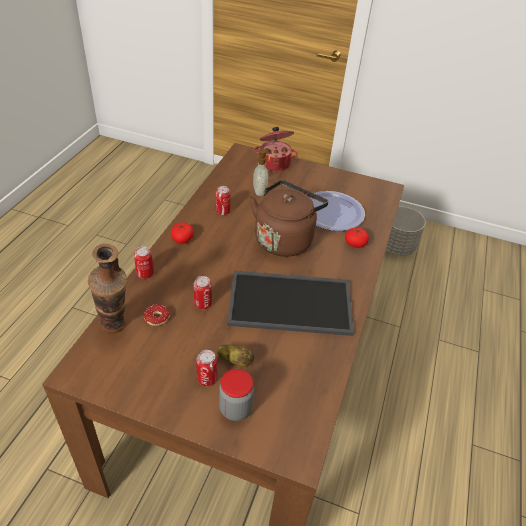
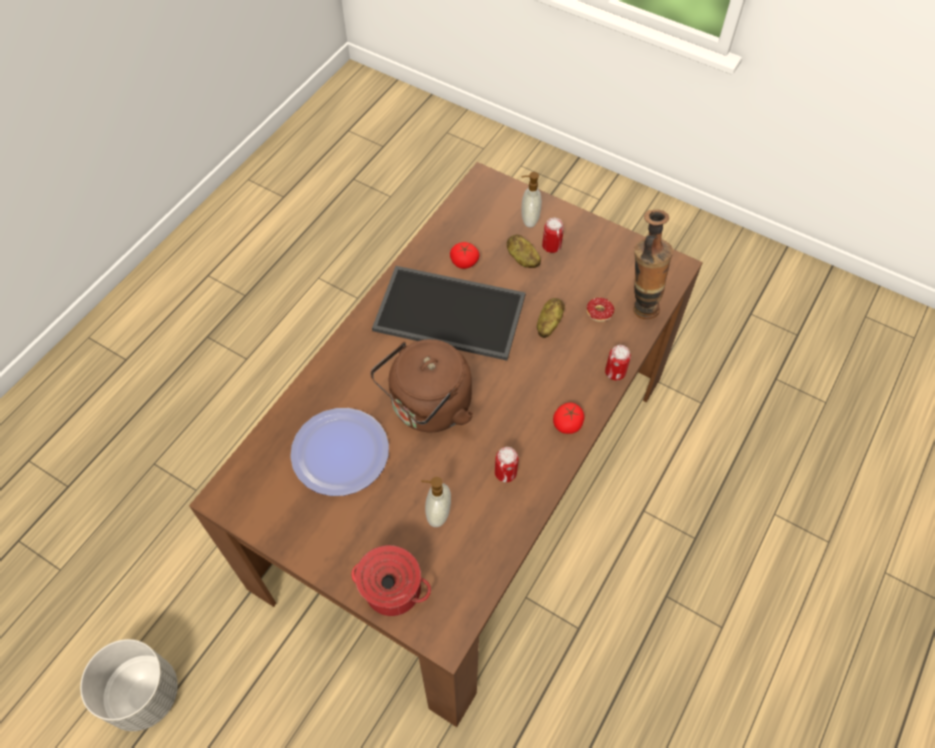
camera: 165 degrees left, 15 degrees up
can [193,276,212,309] -> potato [537,298,565,338]
jar [219,369,254,421] -> soap dispenser [522,172,542,227]
tomato [345,227,369,248] -> tomato moved to [450,242,480,269]

